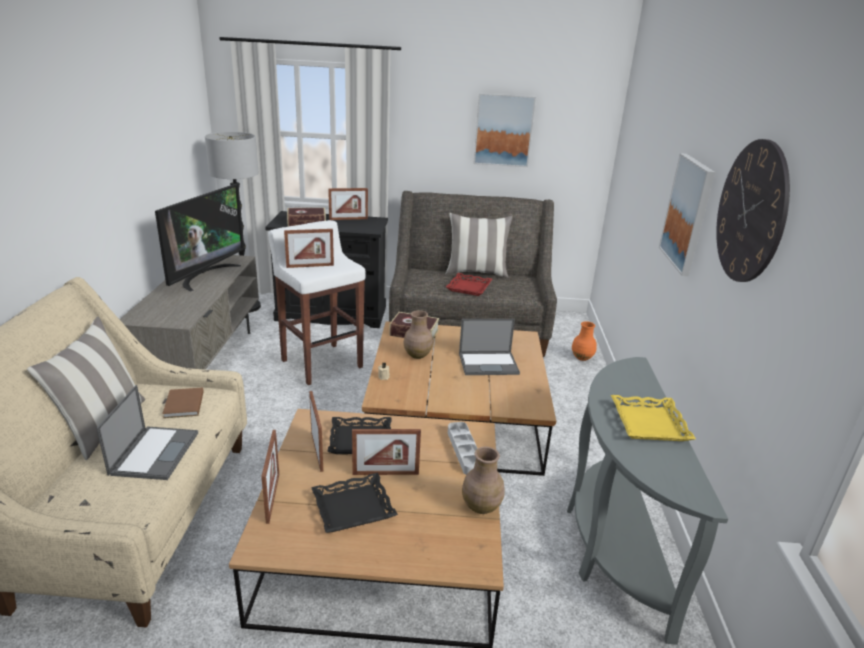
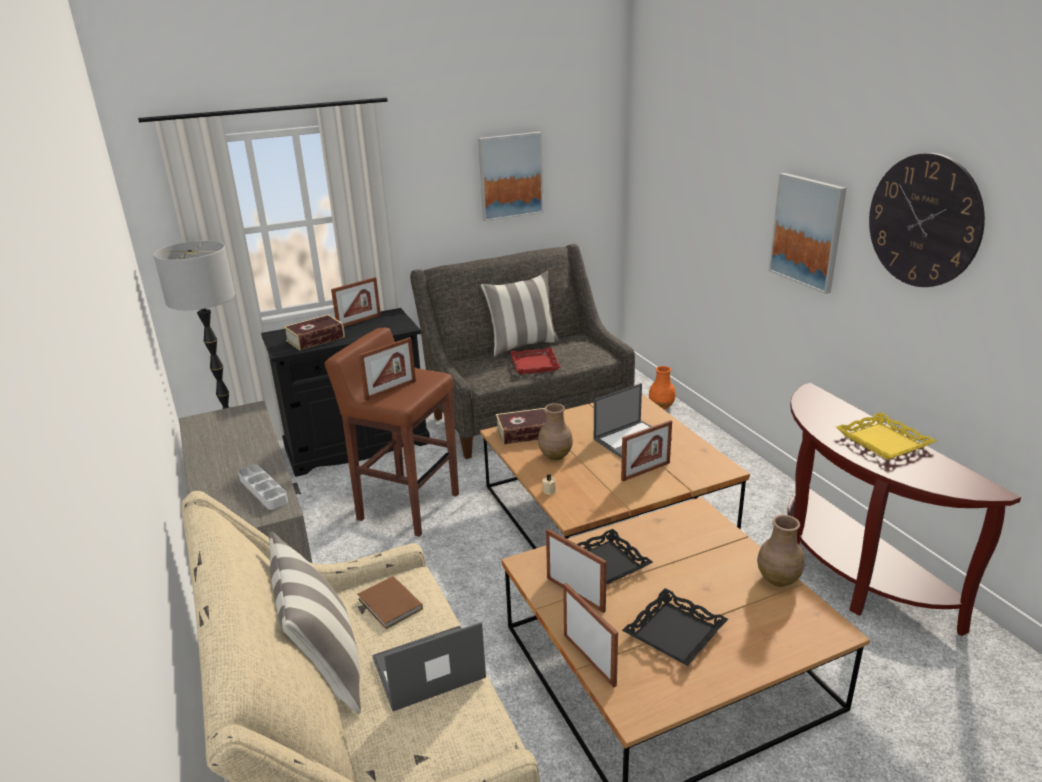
camera: 25 degrees left, 0 degrees up
laptop [96,385,198,480] -> laptop turned 90 degrees counterclockwise [372,622,486,711]
television [155,184,244,292] -> none
white stool [268,220,366,385] -> brown stool [325,328,459,537]
picture frame [352,429,421,475] -> picture frame moved to [621,420,672,481]
grey tray [448,422,478,475] -> grey tray moved to [238,464,288,510]
grey console table [567,357,728,645] -> brown console table [787,383,1021,636]

